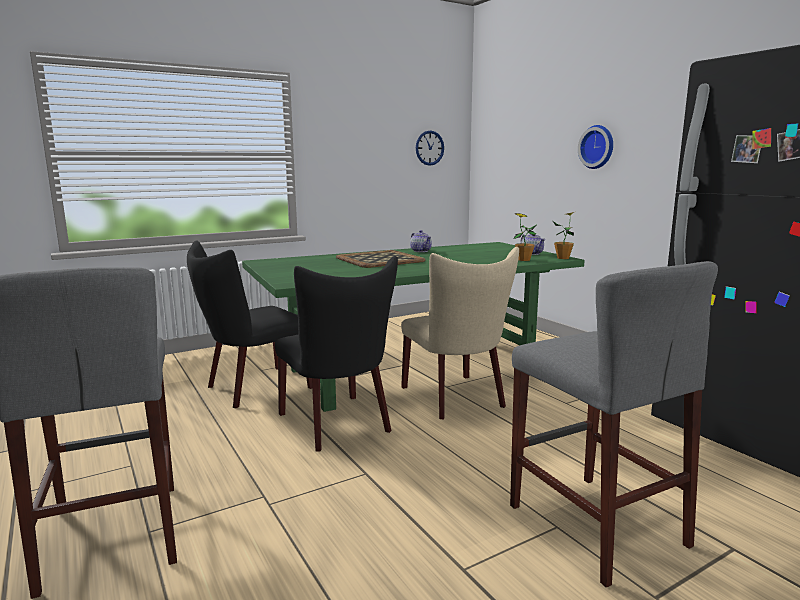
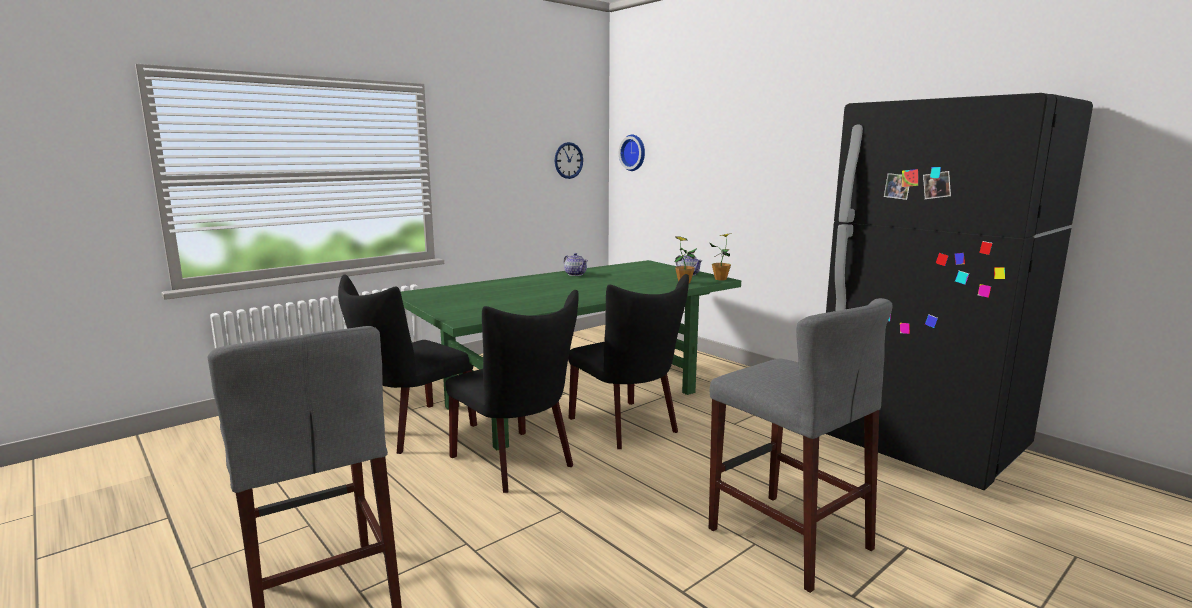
camera: 10 degrees left, 0 degrees up
tray [336,250,426,268] -> none
beige chair [401,247,519,420] -> black chair [568,274,689,449]
wall clock [578,125,613,169] -> wall clock moved to [619,135,645,171]

